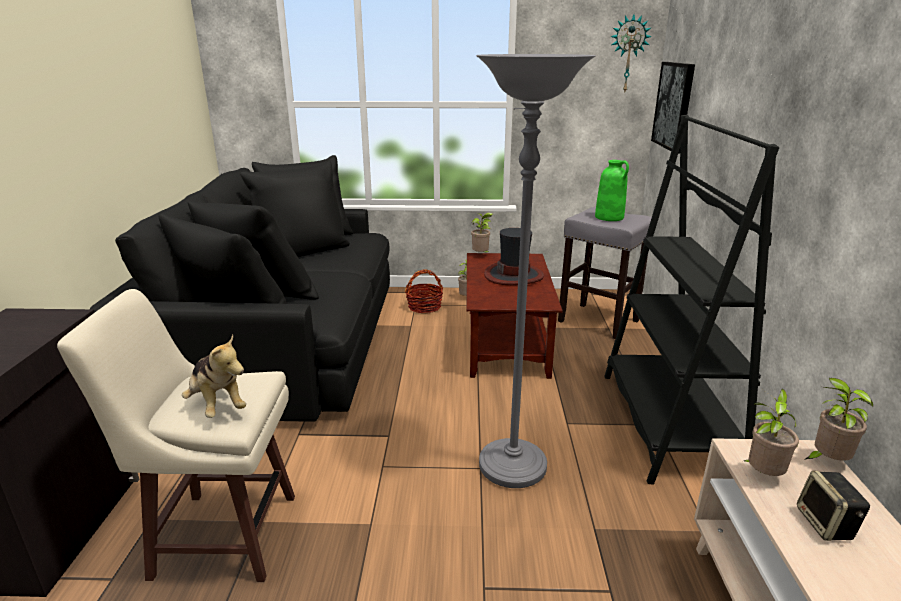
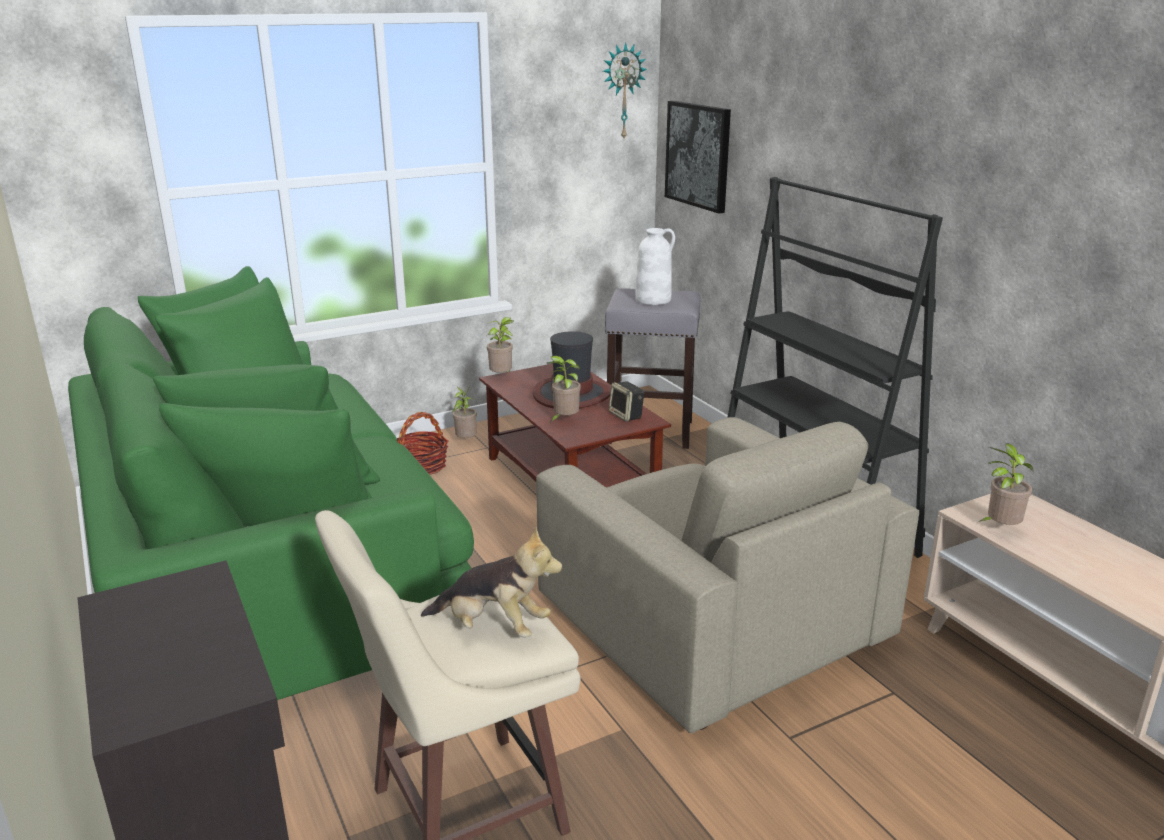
camera: 30 degrees left, 0 degrees up
black sofa [90,155,390,422] -> green sofa [68,266,474,700]
grey floor lamp [476,54,595,488] -> beige armchair [536,417,919,733]
green vase [595,160,629,221] -> white vase [635,228,675,305]
speaker [797,471,870,541] -> speaker moved to [609,381,644,422]
potted plant [804,378,873,461] -> potted plant moved to [547,356,581,422]

